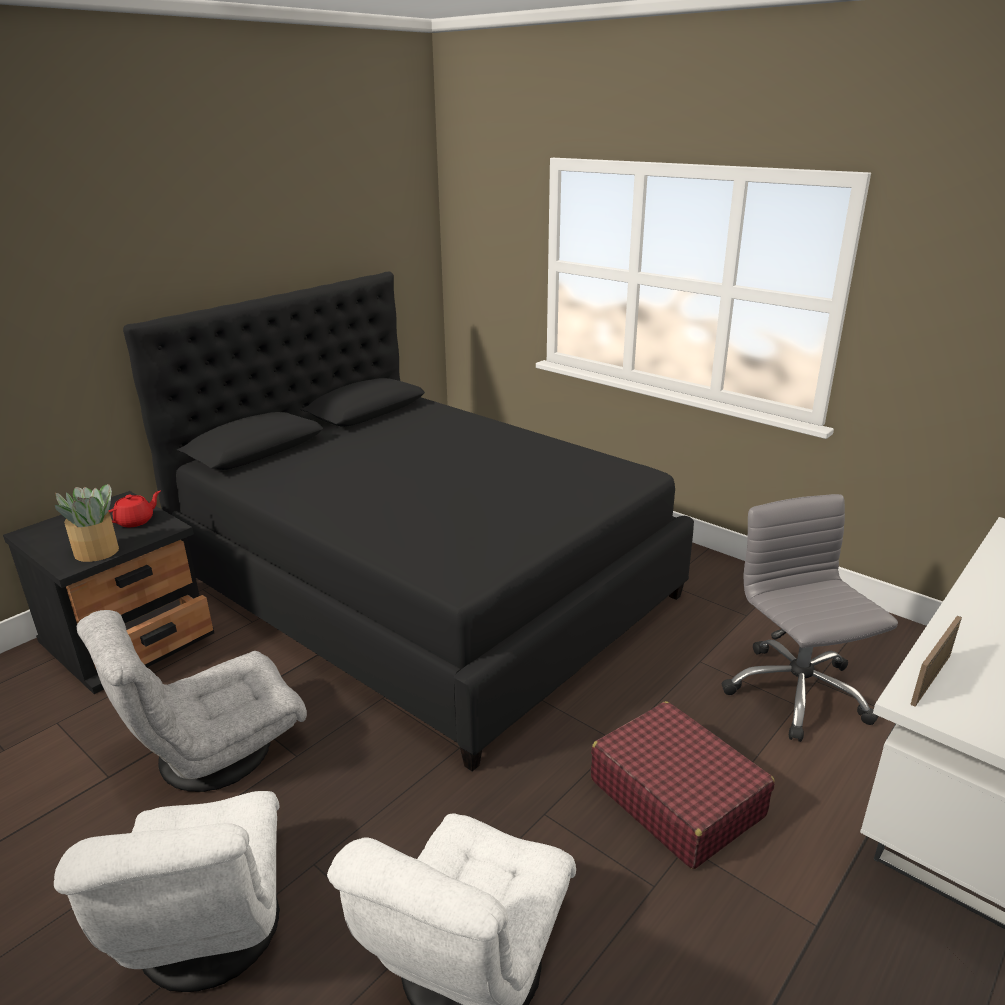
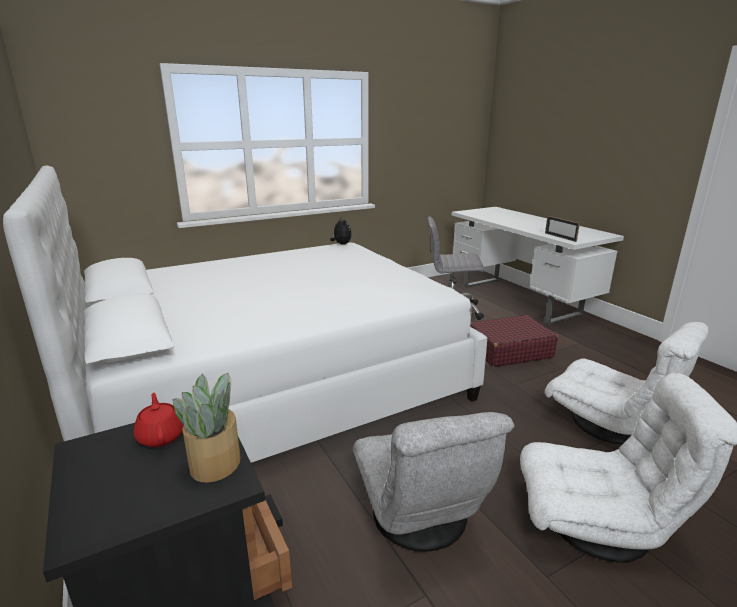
camera: 70 degrees left, 5 degrees down
black bed [123,272,694,772] -> white bed [3,166,487,463]
none -> plush toy [330,216,352,245]

